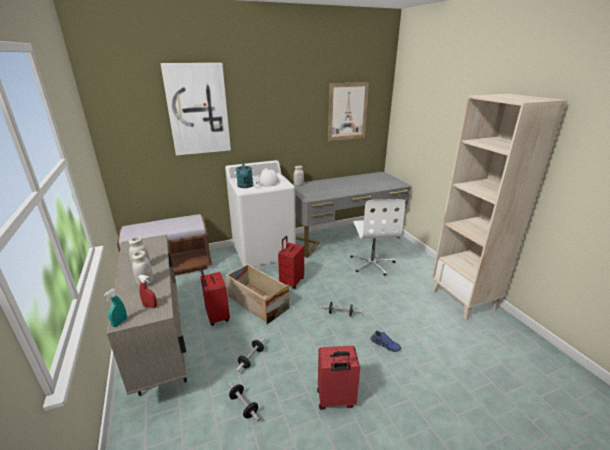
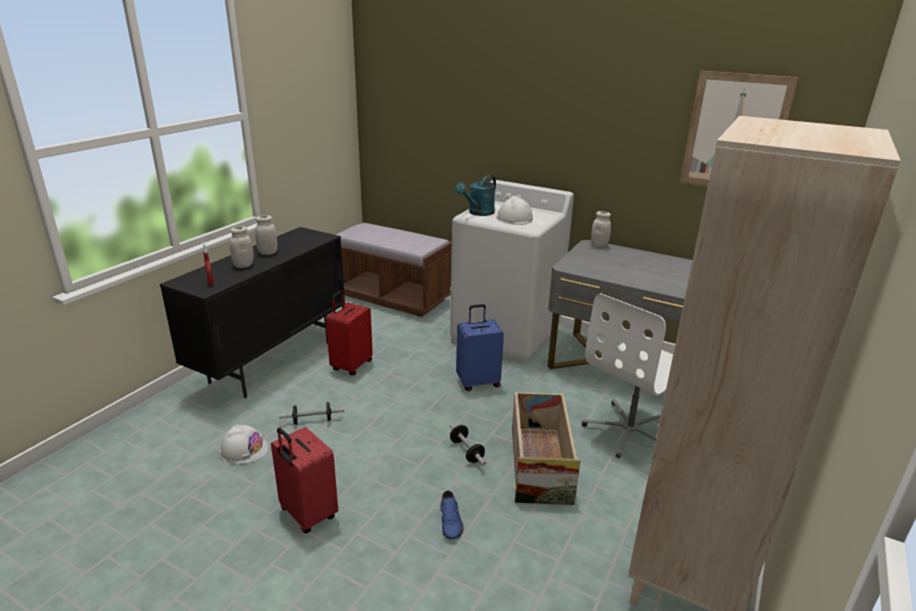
camera: 50 degrees right, 0 degrees up
turquoise spray bottle [104,289,127,327] -> none
beige cabinet [107,235,187,396] -> black cabinet [160,227,345,399]
picture [160,63,231,155] -> none
crate [225,264,289,324] -> crate moved to [512,391,580,505]
dumbbell [228,382,260,422] -> white hard hat [219,424,269,464]
red suitcase [278,236,304,289] -> blue suitcase [456,304,504,391]

